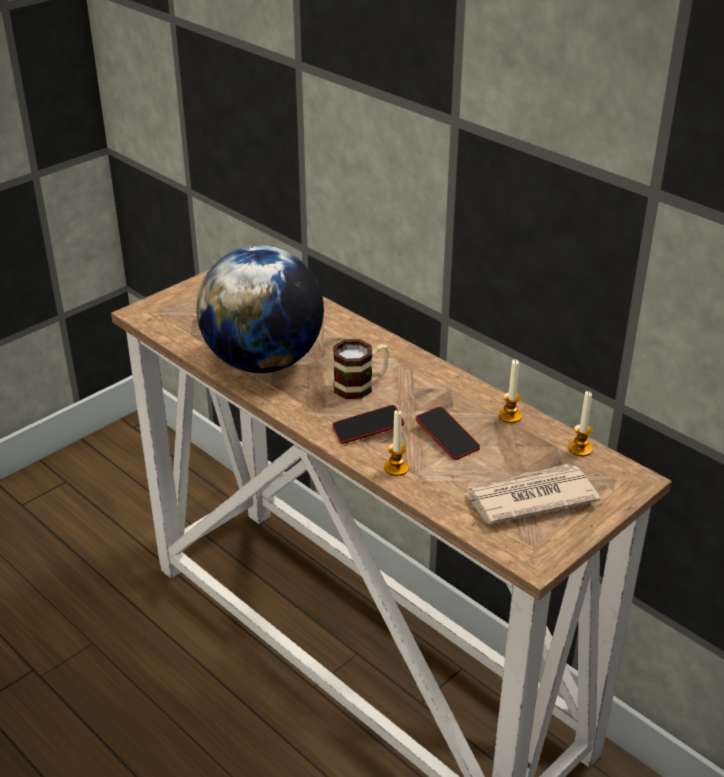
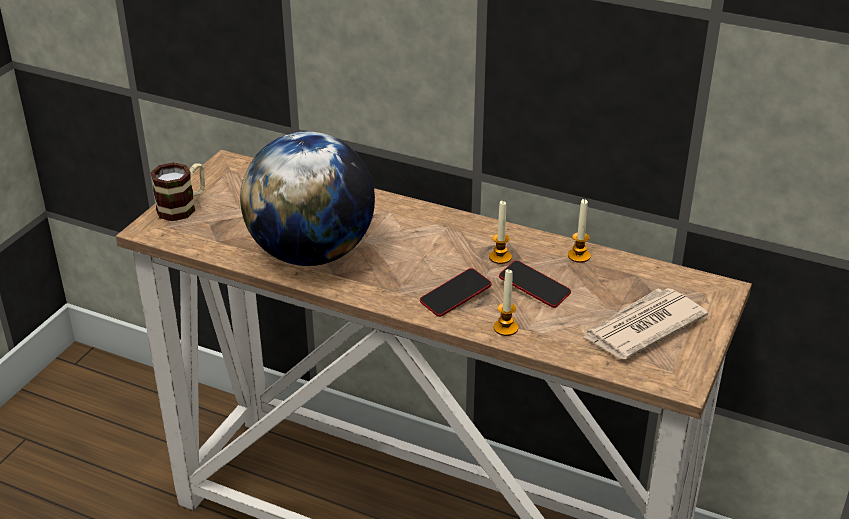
camera: 20 degrees left, 0 degrees up
mug [333,339,389,399] -> mug moved to [150,162,205,221]
candle [568,391,593,456] -> candle moved to [489,201,512,264]

